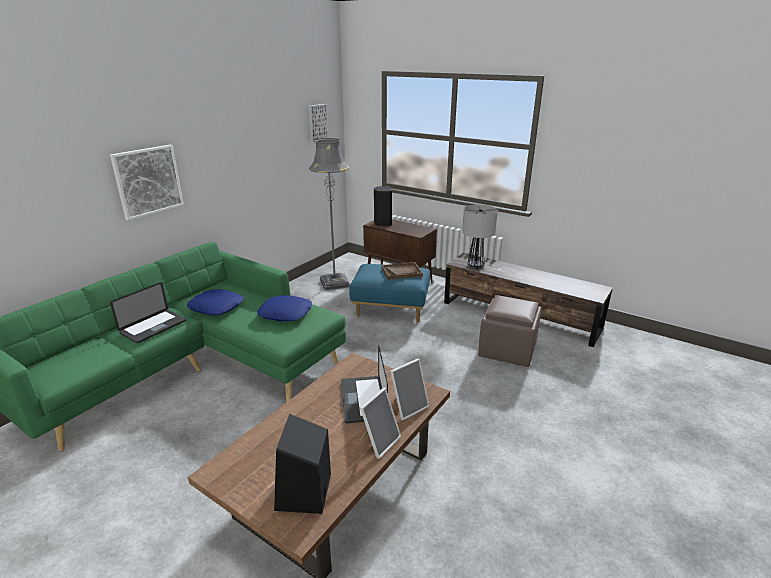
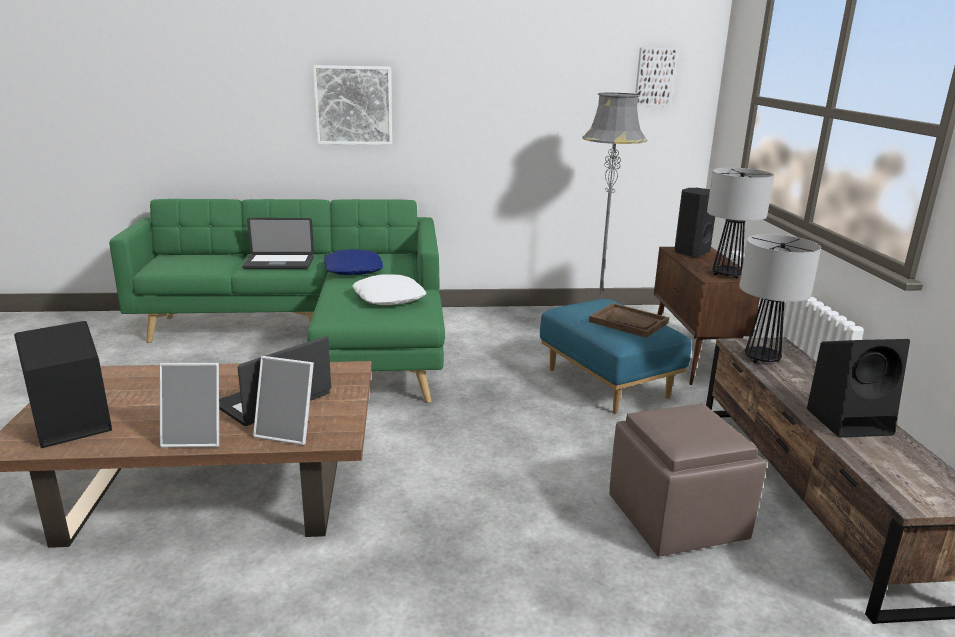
camera: 50 degrees right, 5 degrees down
blue pillow [257,295,312,322] -> white pillow [353,274,426,305]
none -> table lamp [707,168,774,278]
none -> black speaker [807,339,910,438]

